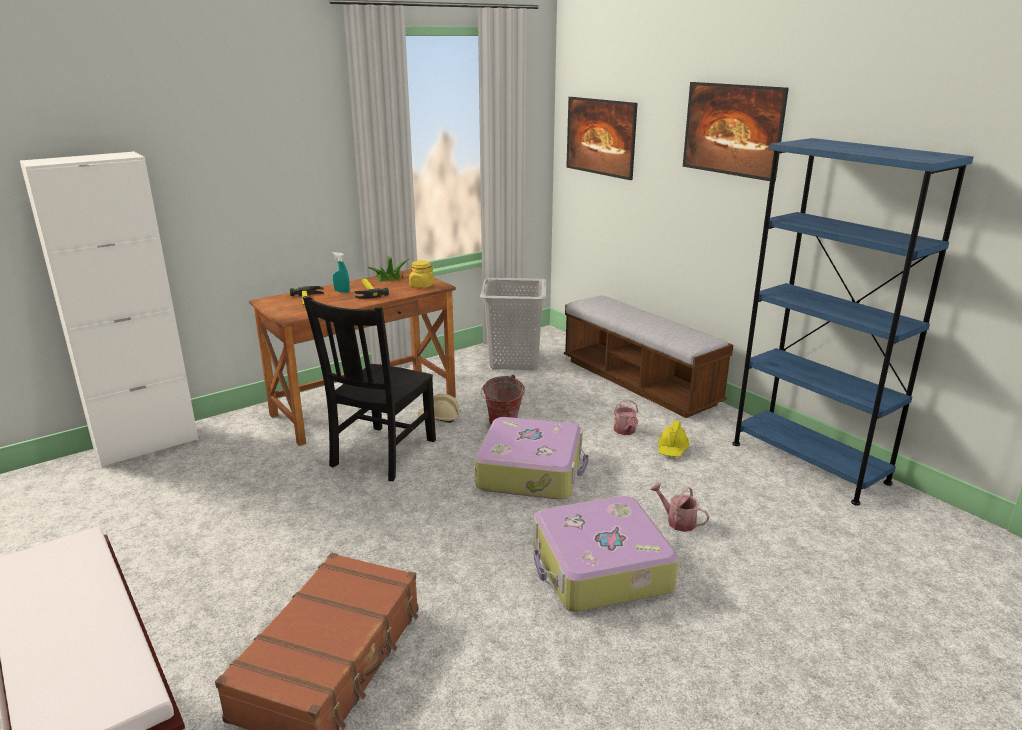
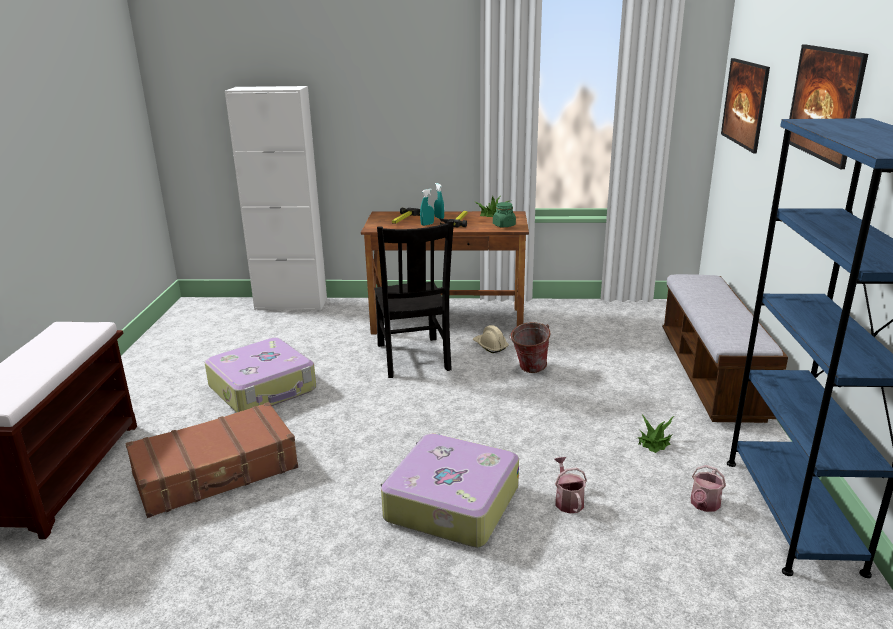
camera: 40 degrees right, 0 degrees up
black chair [303,296,436,481] -> black chair turned 75 degrees counterclockwise [374,220,454,378]
yellow jar [408,260,434,288] -> green jar [493,202,516,227]
suitcase [475,417,589,499] -> suitcase moved to [205,338,316,413]
grey laundry basket [480,278,547,370] -> none
watering can [614,400,638,435] -> watering can moved to [691,465,726,512]
yellow hard hat [658,420,689,457] -> potted plant [636,415,674,453]
none -> turquoise spray bottle [420,189,434,226]

